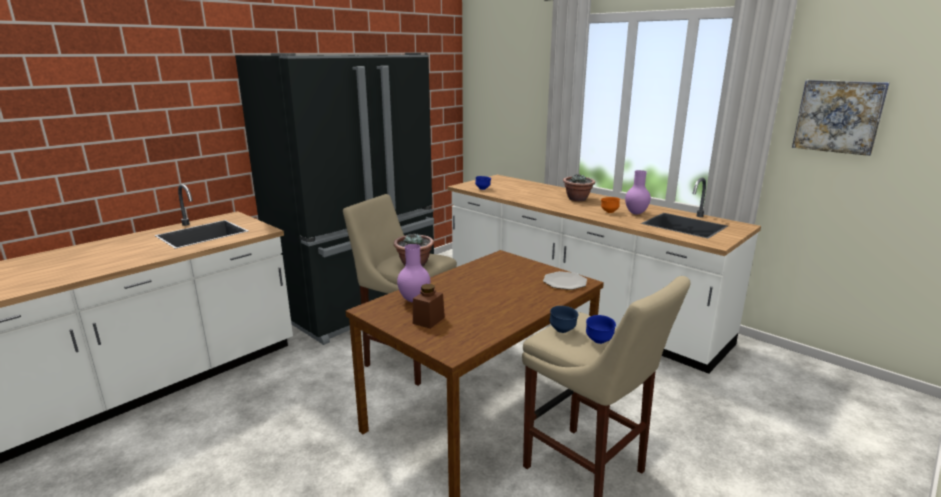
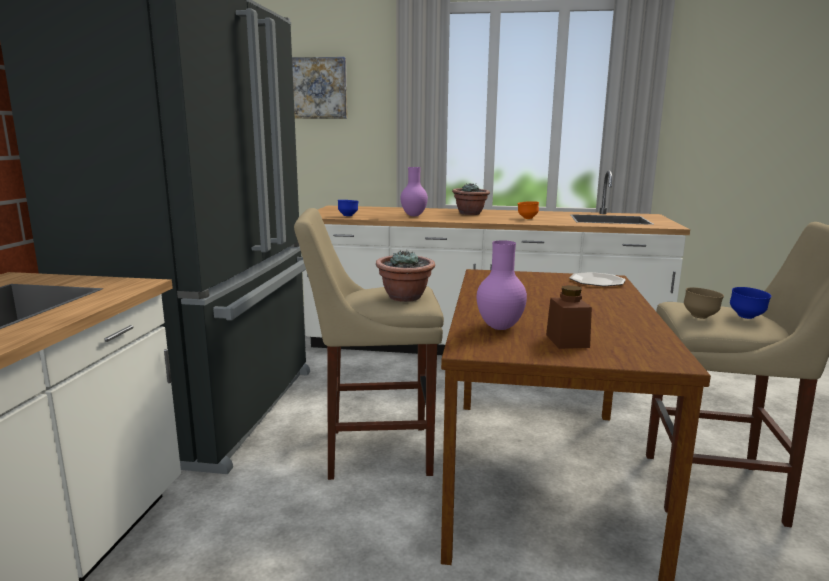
camera: 35 degrees left, 5 degrees down
blue bowl [550,306,578,333] -> brown bowl [684,287,724,319]
purple vase [625,170,651,215] -> purple vase moved to [400,167,428,216]
picture [792,80,890,156] -> picture moved to [292,57,347,119]

